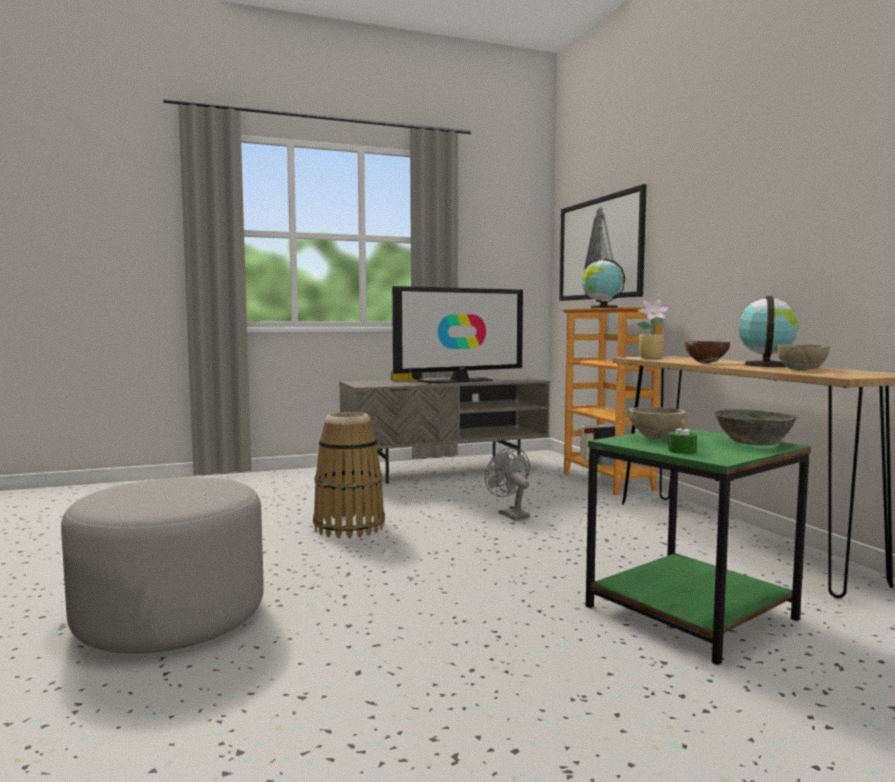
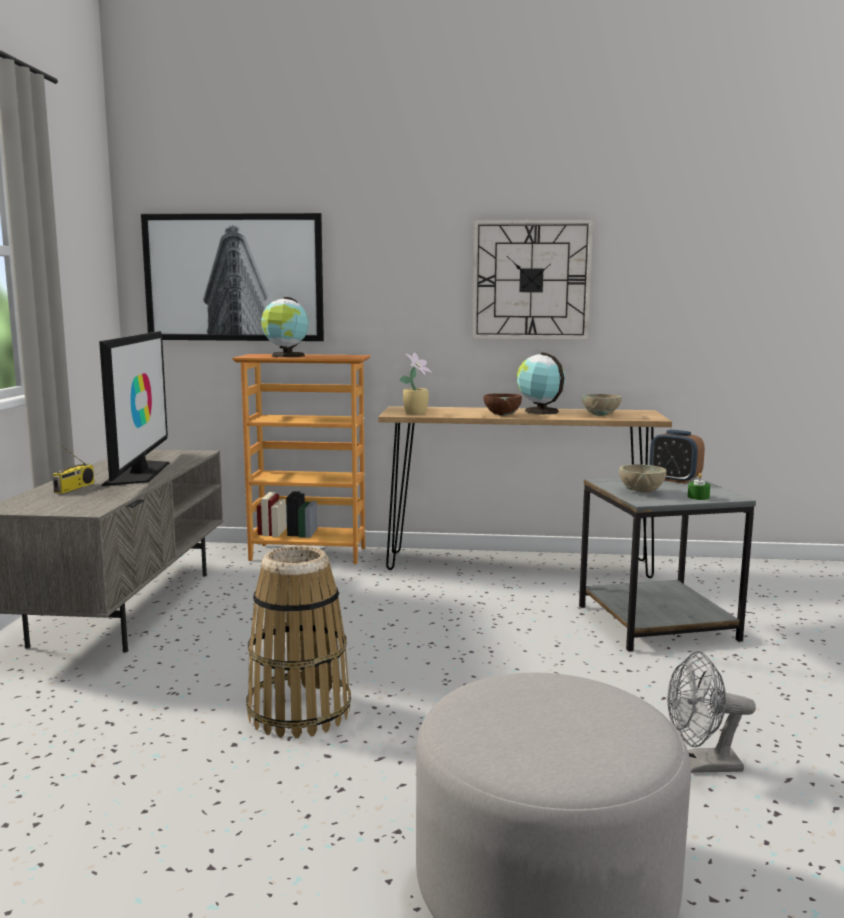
camera: 65 degrees left, 5 degrees up
grey fan [485,447,530,520] -> grey fan moved to [667,651,756,773]
green side table [586,427,811,665] -> grey side table [579,477,756,652]
grey bowl [714,409,798,446] -> alarm clock [649,430,705,484]
none -> wall clock [472,219,593,340]

